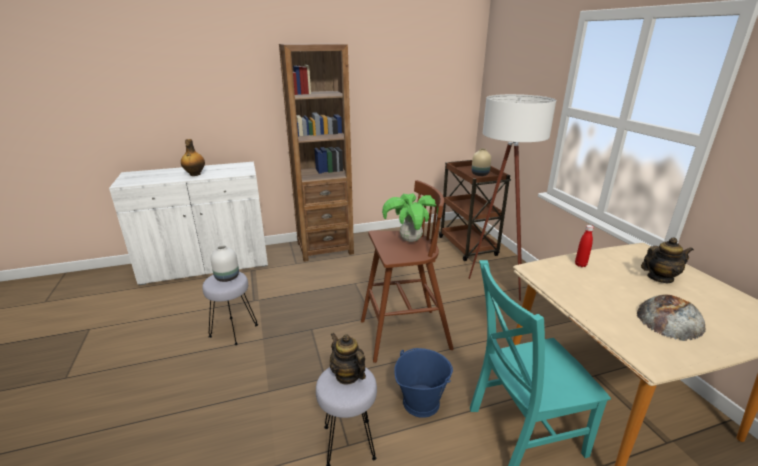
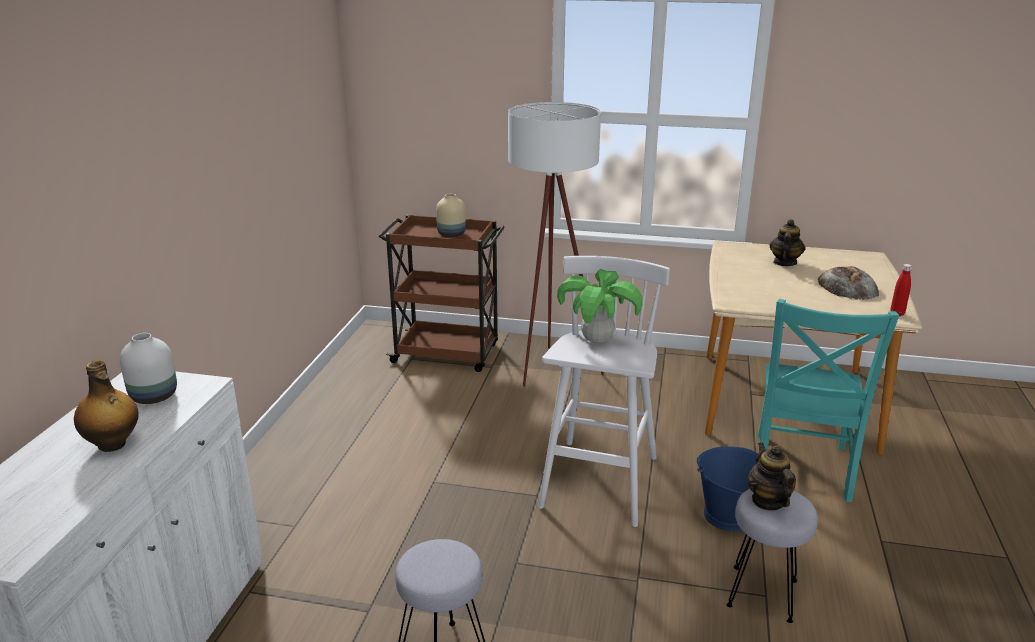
camera: 60 degrees left, 0 degrees up
white vase [211,245,239,282] -> white vase moved to [120,333,177,404]
brown bookcase [279,44,354,262] -> none
teapot [330,333,366,385] -> teapot turned 90 degrees clockwise [747,442,796,511]
brown stool [361,180,454,363] -> white stool [538,256,670,527]
red bottle [575,225,594,267] -> red bottle moved to [890,264,912,316]

